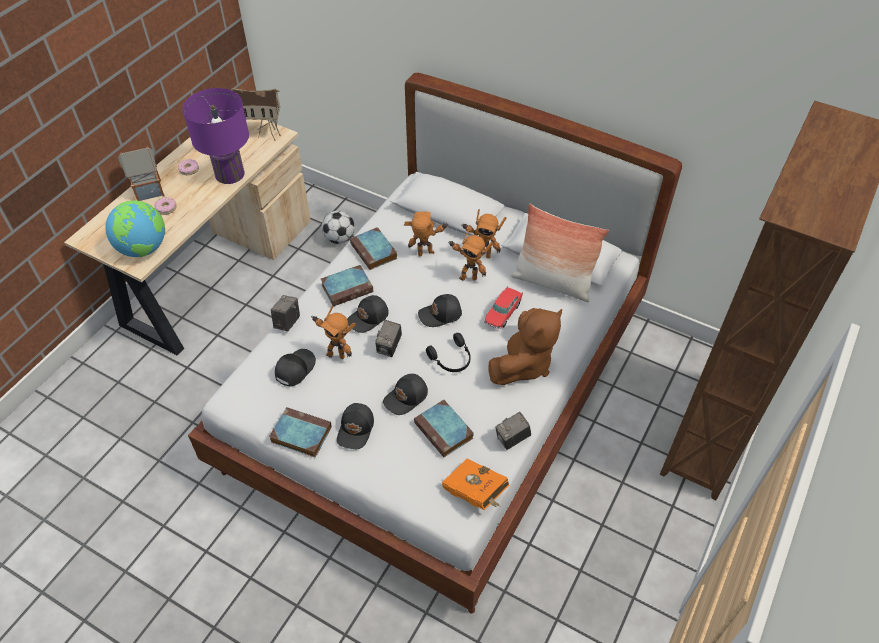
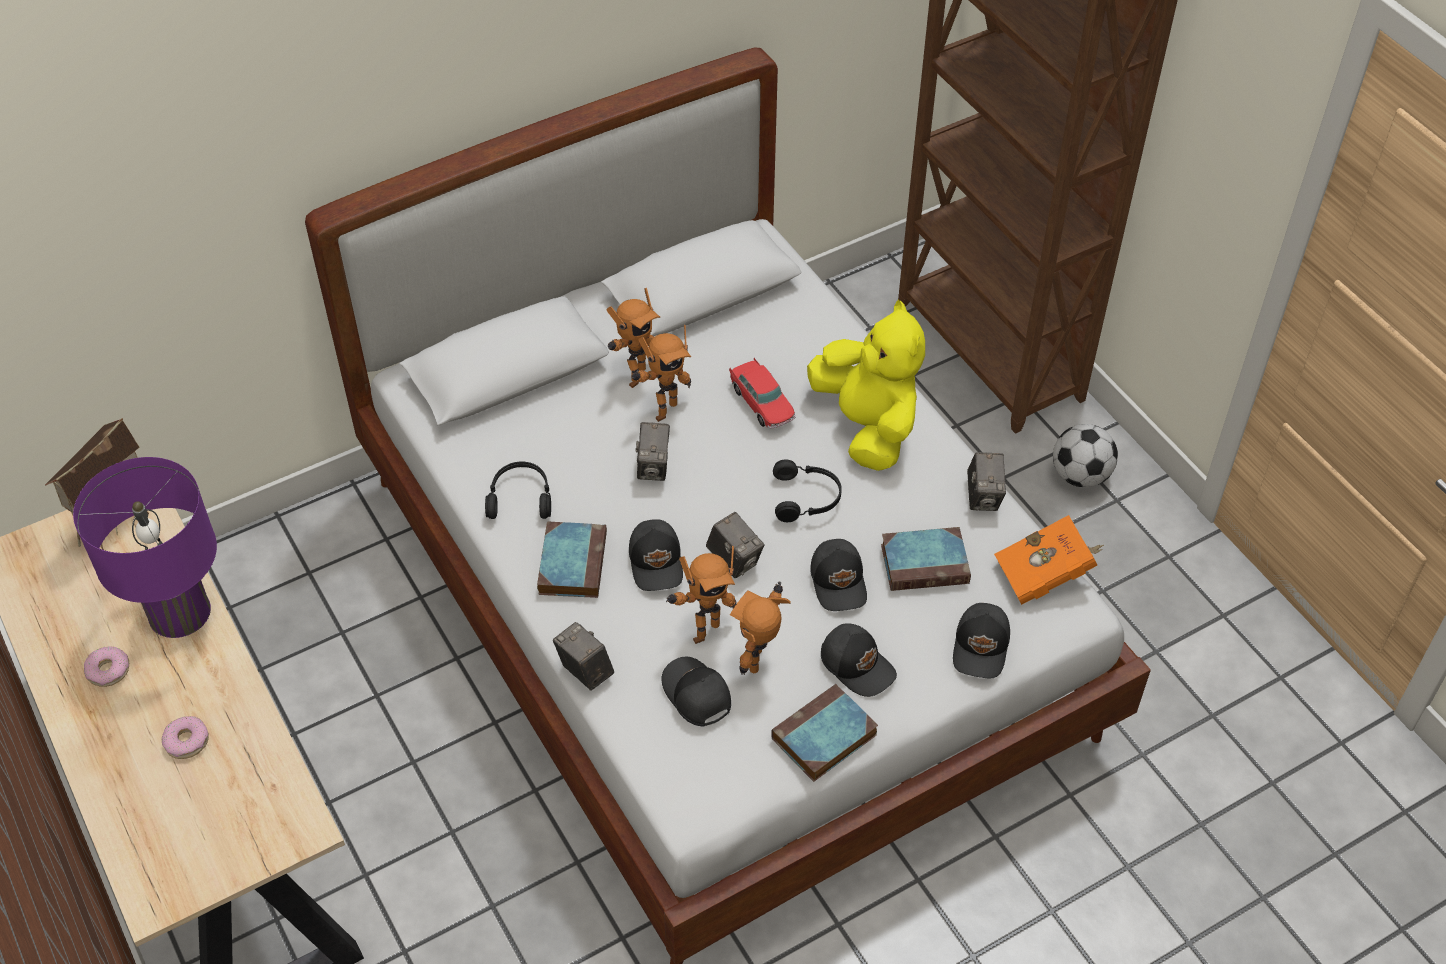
camera: 60 degrees left, 0 degrees up
globe [105,200,165,257] -> none
toy house [118,147,165,201] -> none
football [322,211,355,244] -> football moved to [1053,424,1118,487]
book [350,227,397,270] -> black headphones [485,462,551,519]
toy robot [404,212,448,256] -> toy robot moved to [730,581,791,675]
black cap [418,294,462,327] -> black cap moved to [953,603,1010,679]
brown plush toy [488,308,562,385] -> yellow plush toy [807,300,925,471]
pillow [511,204,609,302] -> none
none -> camera [635,422,670,481]

